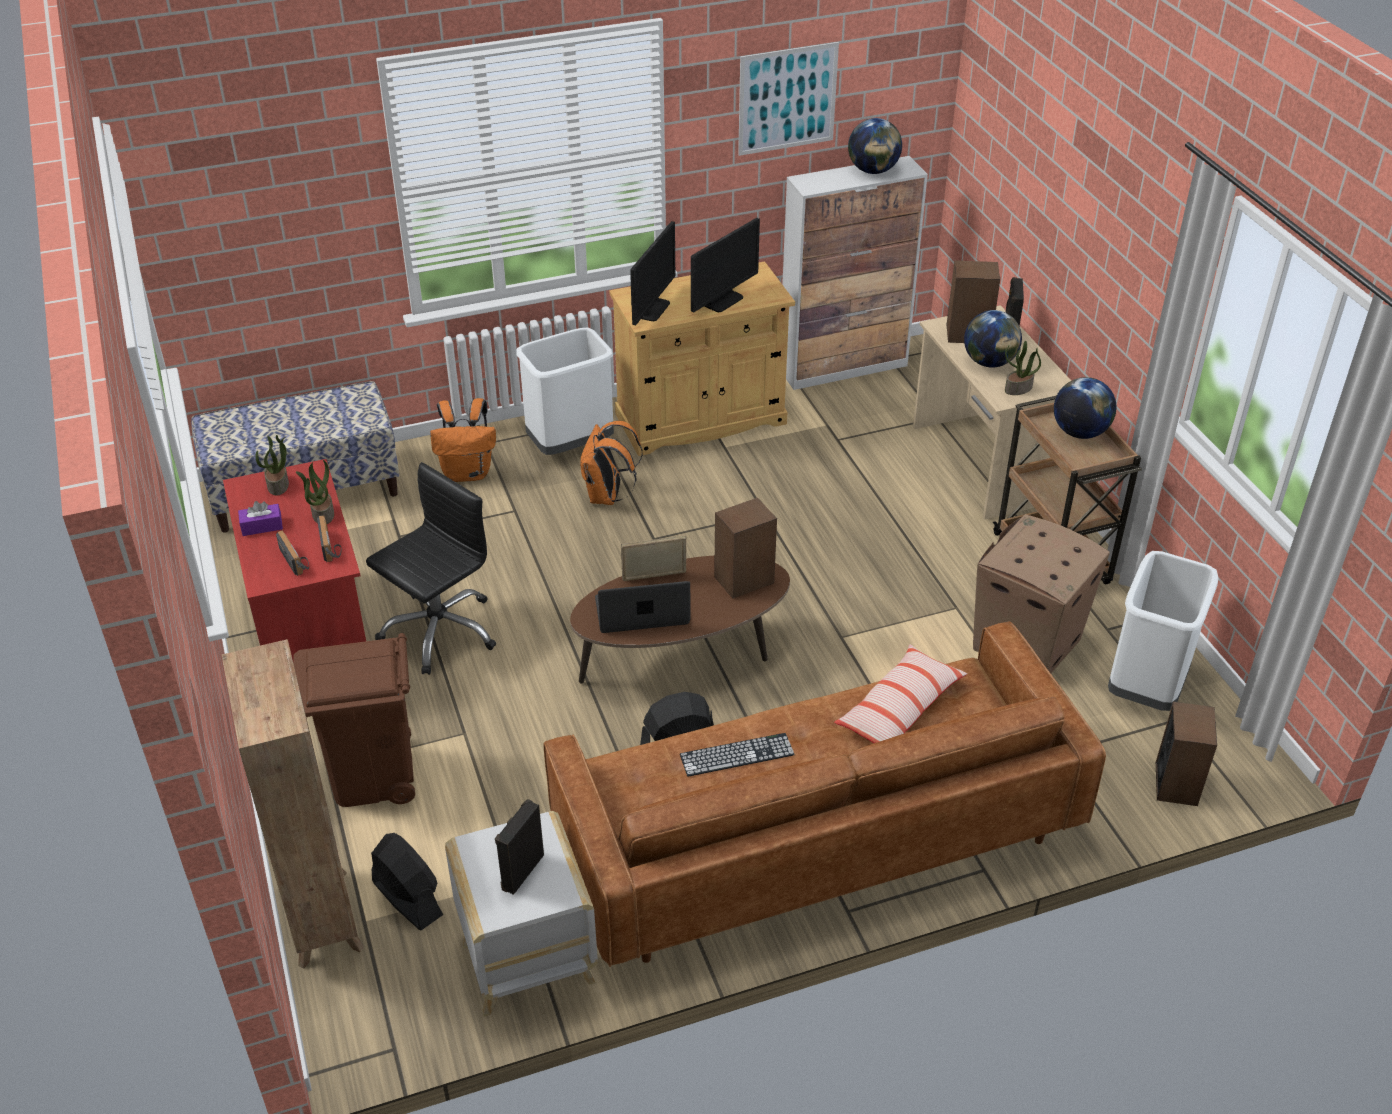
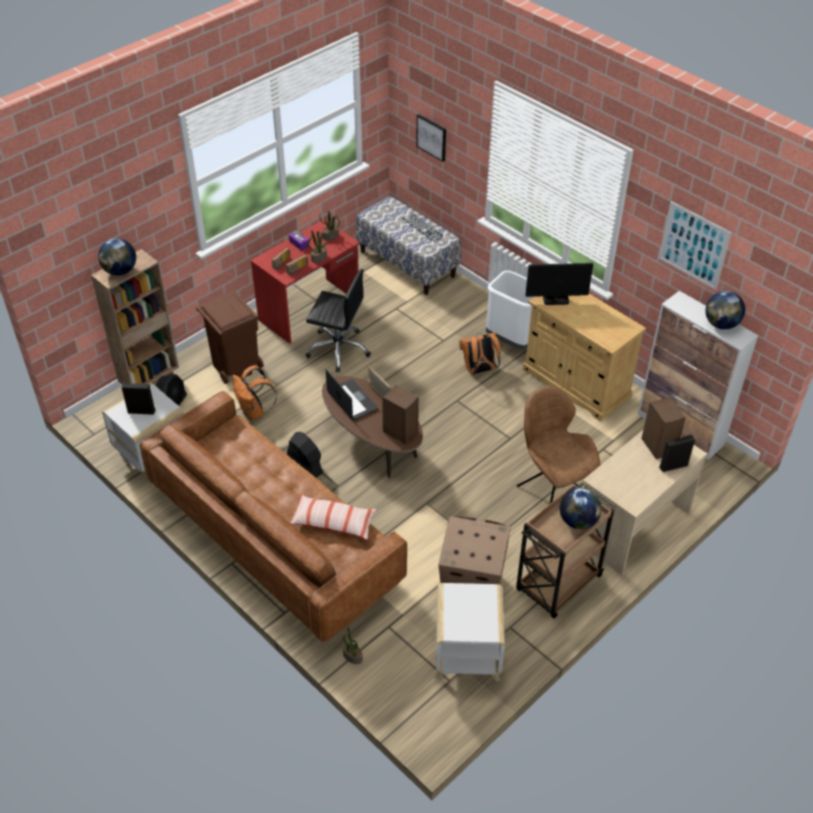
camera: 65 degrees right, 5 degrees up
orange backpack [430,398,496,482] -> orange backpack moved to [233,366,277,421]
keyboard [680,733,795,777] -> keyboard moved to [403,213,443,241]
monitor [691,218,760,312] -> none
globe [964,310,1022,368] -> globe moved to [98,238,136,276]
potted plant [1005,341,1041,395] -> potted plant moved to [343,628,363,664]
white trash can [1108,551,1219,711] -> white side table [435,583,505,681]
speaker [1156,702,1217,806] -> none
none -> picture [416,114,446,162]
none -> brown chair [517,387,600,503]

